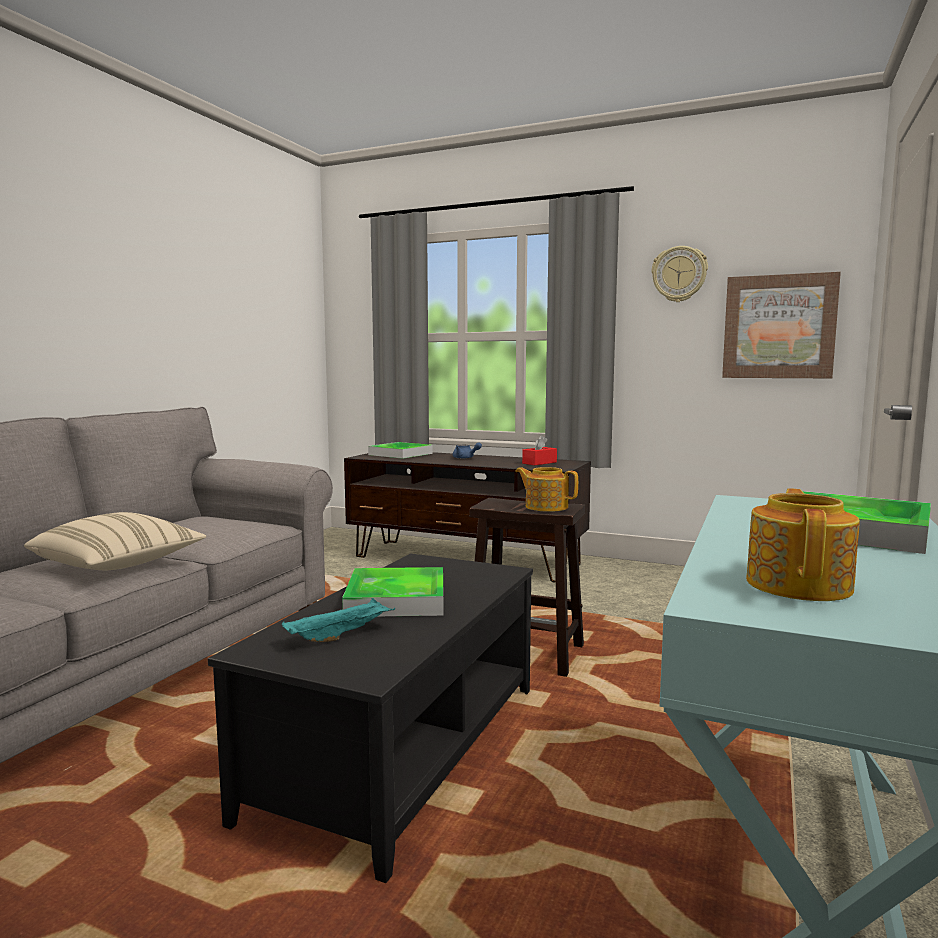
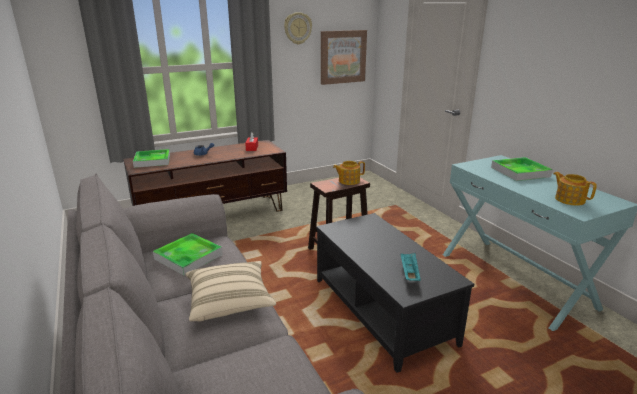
camera: 50 degrees left, 15 degrees up
tray [342,567,443,616] -> tray moved to [153,233,223,275]

